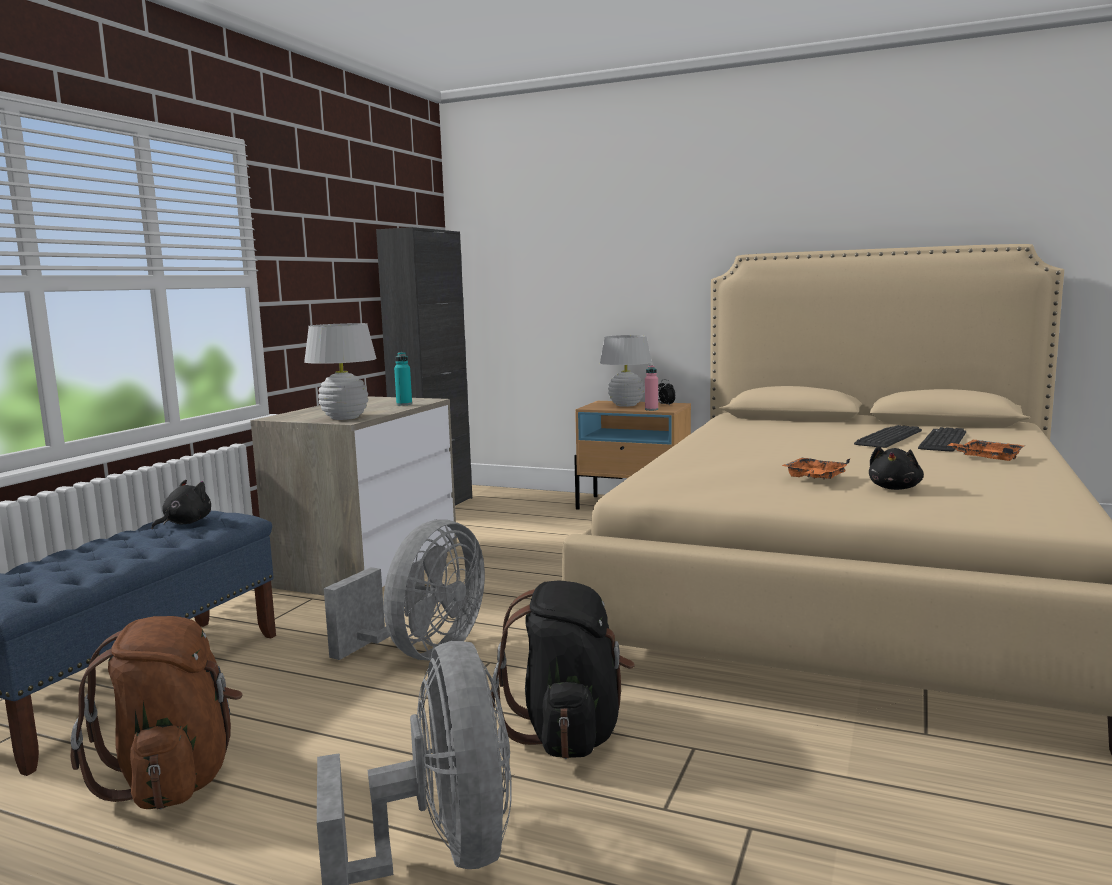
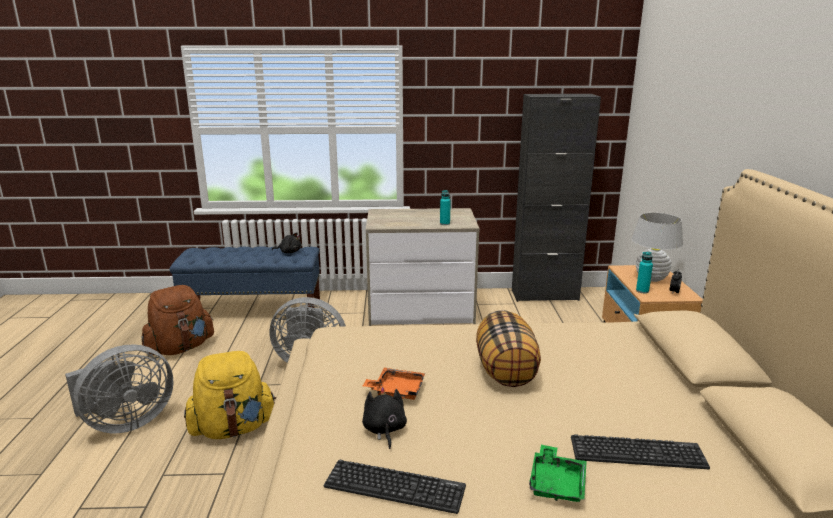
camera: 65 degrees right, 10 degrees up
white table lamp [304,323,377,420] -> none
black backpack [491,580,635,759] -> yellow backpack [184,351,276,439]
pink bottle [645,365,658,411] -> turquoise bottle [636,252,653,293]
keyboard [854,425,922,448] -> keyboard moved to [324,460,466,514]
black plush toy [869,446,924,490] -> black plush toy turned 75 degrees clockwise [362,387,407,449]
orange tray [948,440,1024,461] -> green tray [529,444,587,502]
none -> pillow [476,310,541,387]

